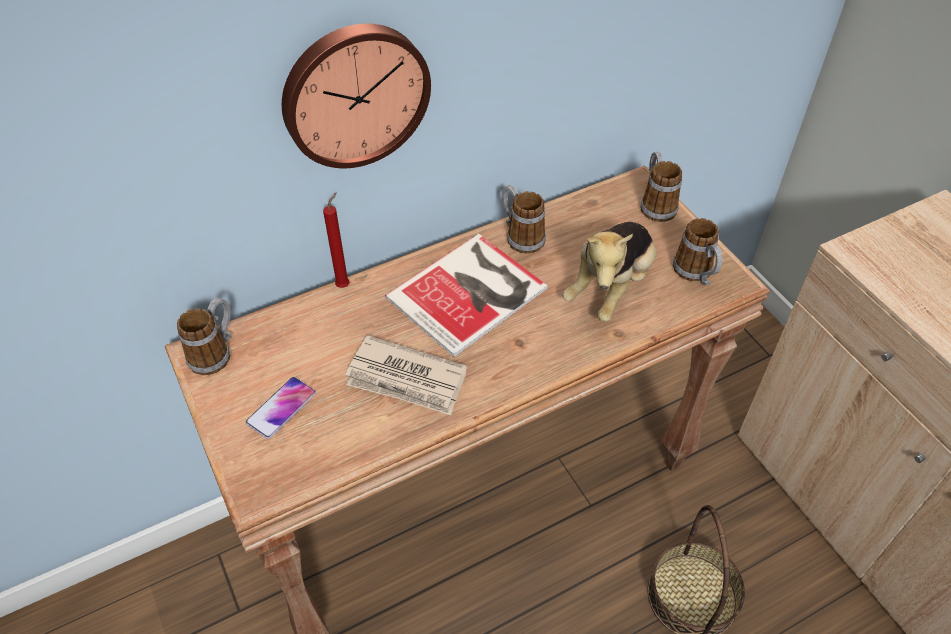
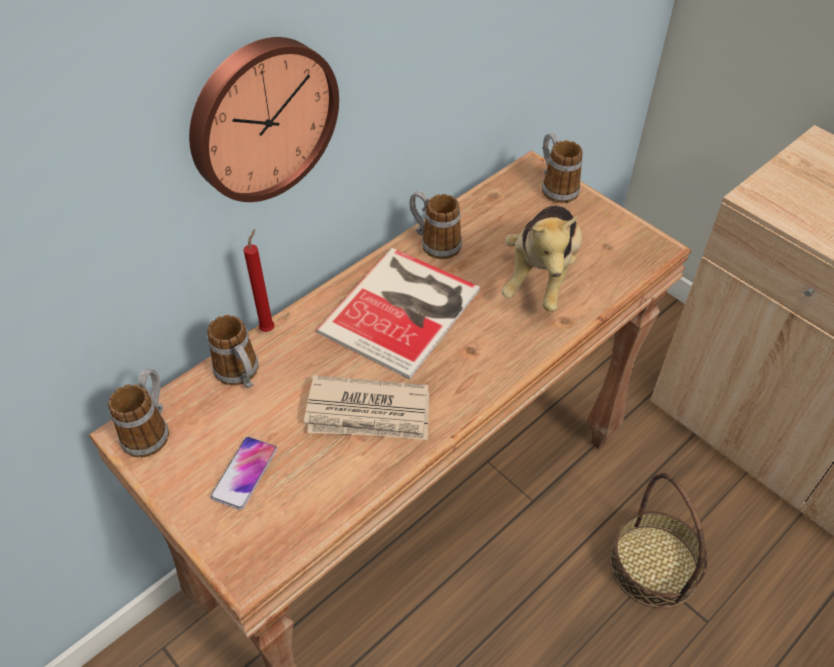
camera: 15 degrees left, 0 degrees up
mug [673,218,723,285] -> mug moved to [207,315,259,388]

